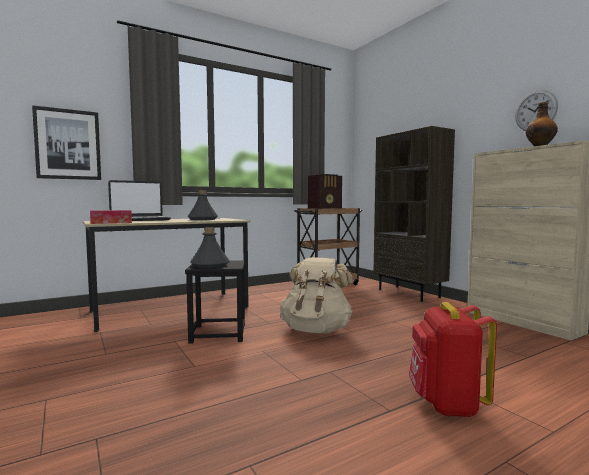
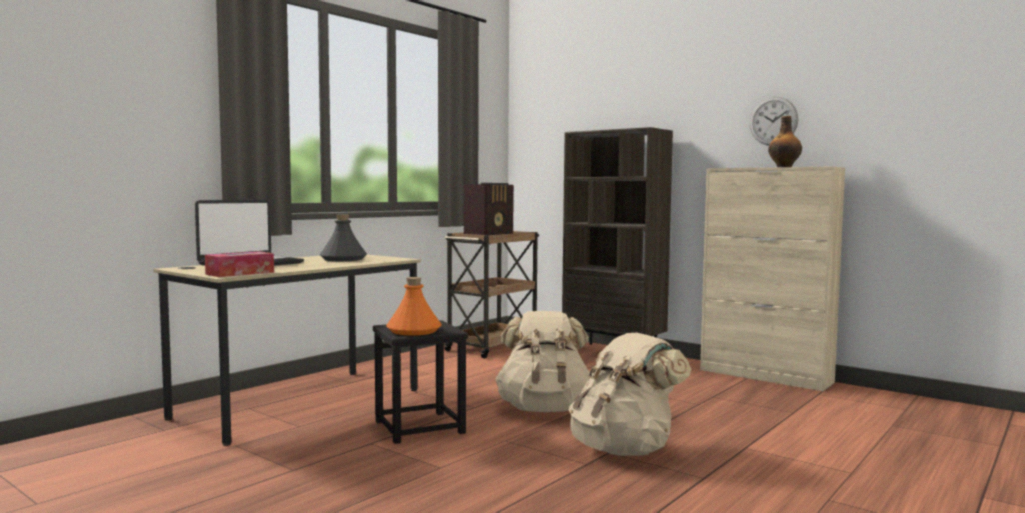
camera: 20 degrees left, 0 degrees up
picture [32,105,101,180] -> none
grey bottle [190,227,230,268] -> orange bottle [386,277,442,336]
red backpack [409,302,497,417] -> none
none -> beige backpack [569,333,691,456]

